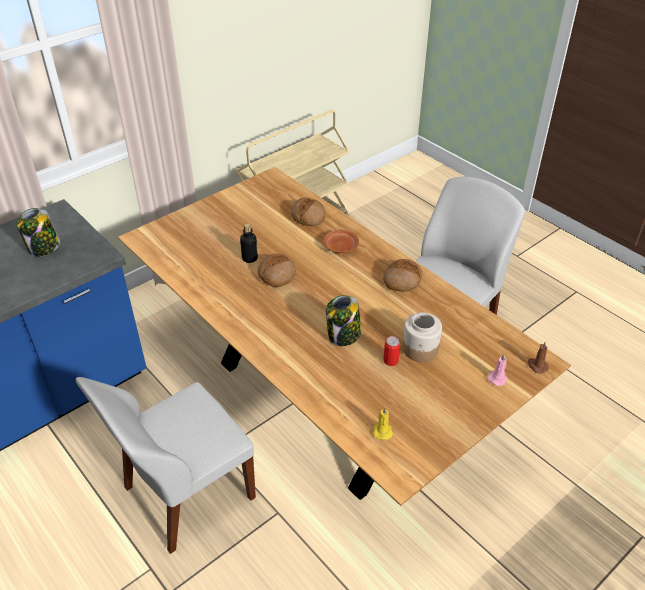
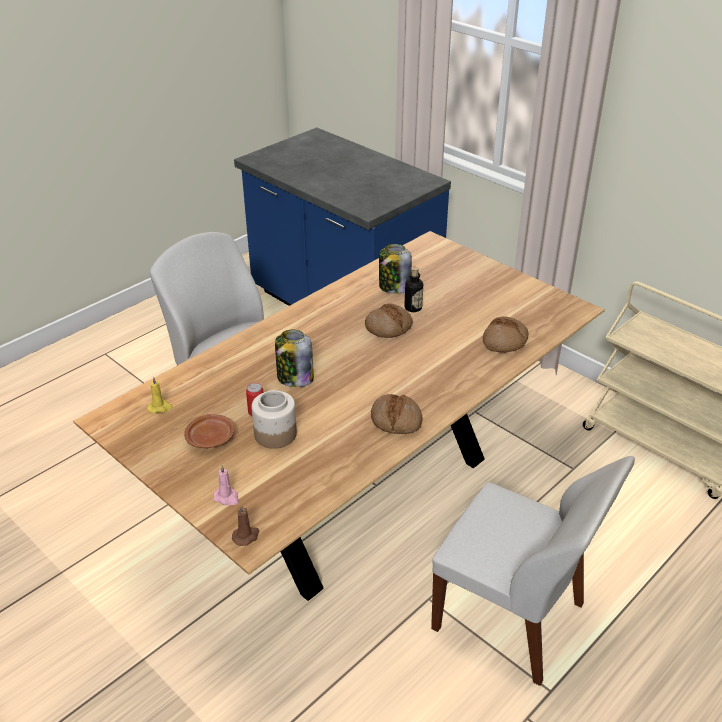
camera: 85 degrees right, 5 degrees down
jar [17,208,61,257] -> jar moved to [379,244,412,294]
brown plate [323,230,359,253] -> brown plate moved to [184,414,235,448]

